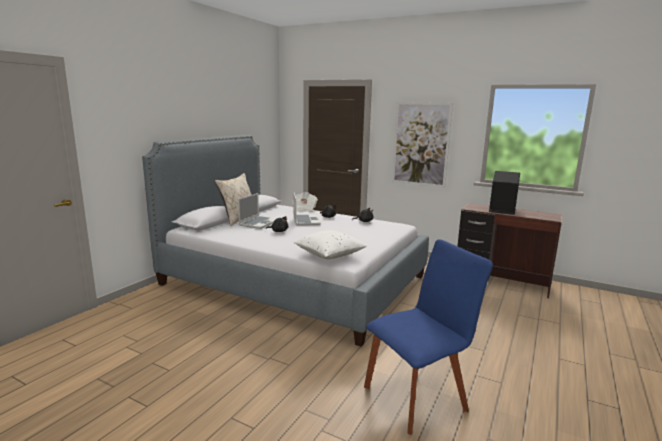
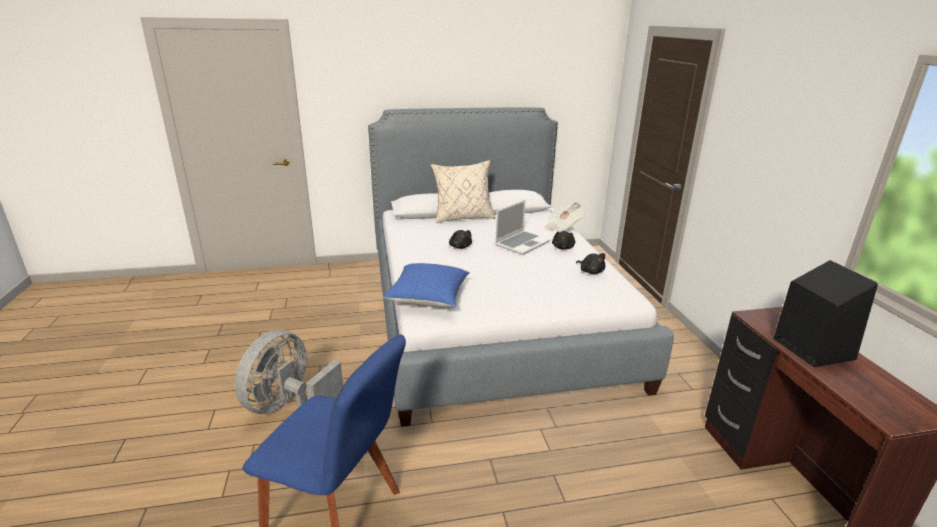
camera: 50 degrees right, 10 degrees up
laptop [238,193,276,229] -> none
white pillow [294,230,367,259] -> blue pillow [383,263,470,307]
picture [392,102,453,188] -> none
none -> grey fan [235,330,343,414]

